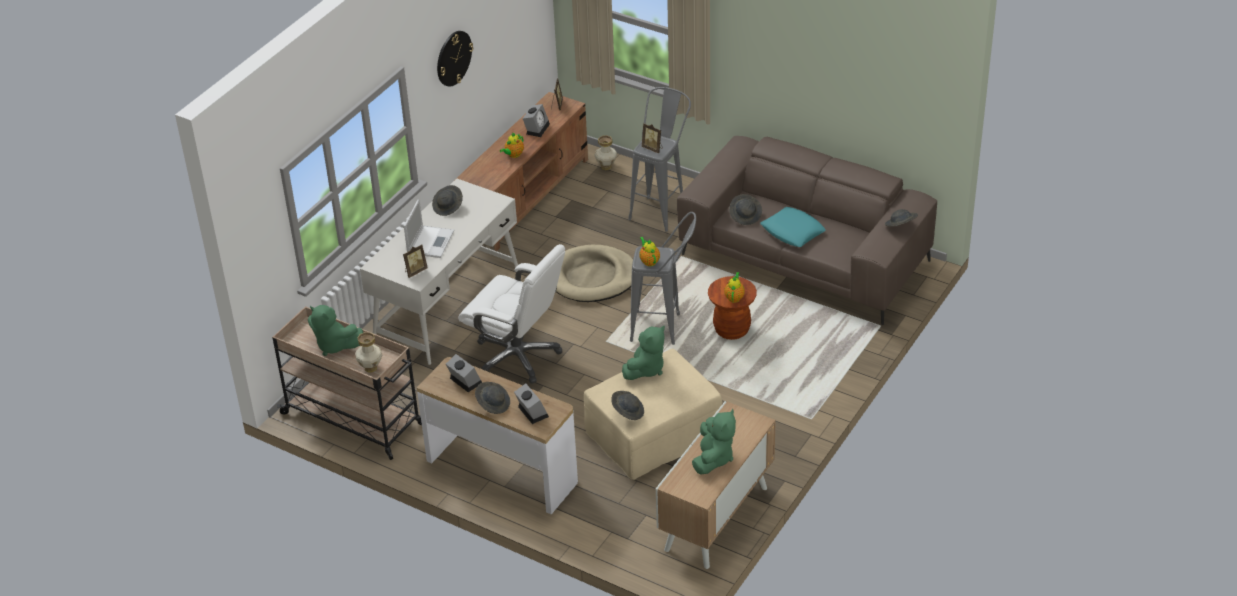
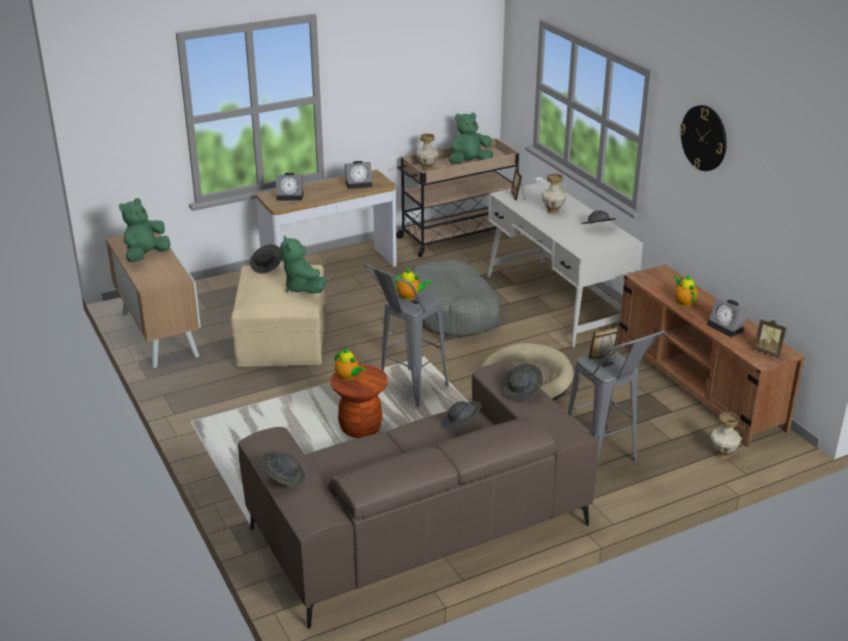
camera: 120 degrees right, 10 degrees down
laptop [404,199,454,258] -> vase [541,173,567,214]
white office chair [458,244,565,384] -> grey dog bed [412,259,500,337]
grey hat [475,382,510,414] -> grey hat moved to [501,363,543,401]
green plush toy [692,409,736,475] -> green plush toy turned 75 degrees clockwise [119,198,170,262]
turquoise pillow [760,207,826,247] -> none

